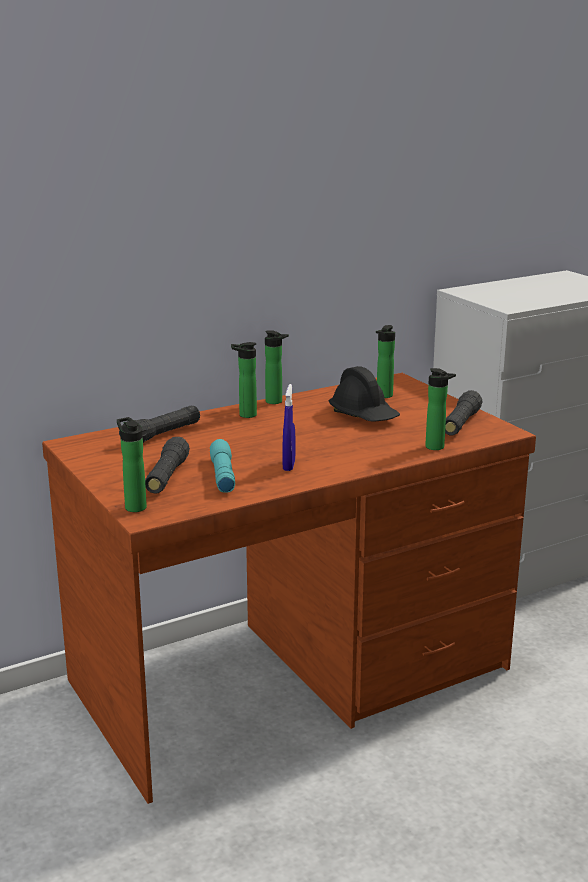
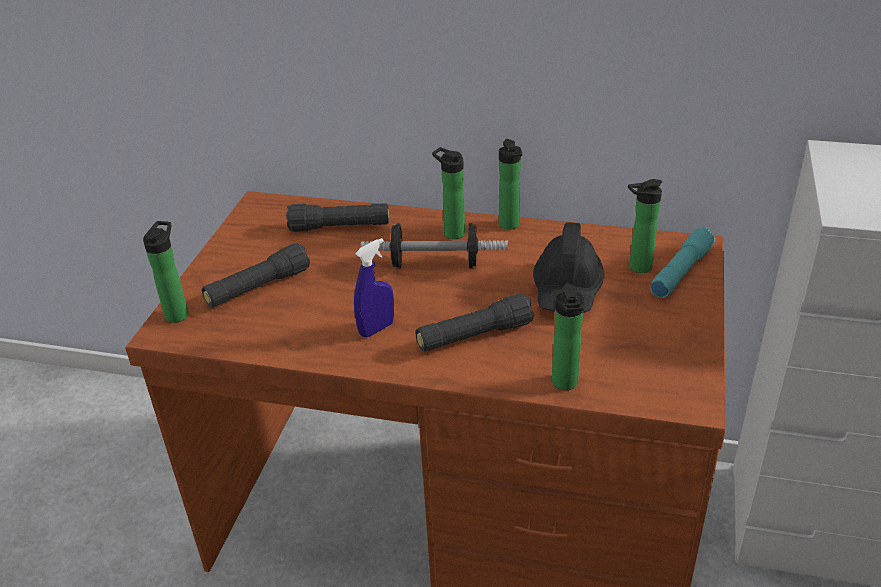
camera: 45 degrees right, 15 degrees up
turquoise flashlight [210,439,235,493] -> turquoise flashlight moved to [651,227,716,298]
black flashlight [445,390,483,436] -> black flashlight moved to [415,294,534,352]
none -> dumbbell [361,223,508,269]

